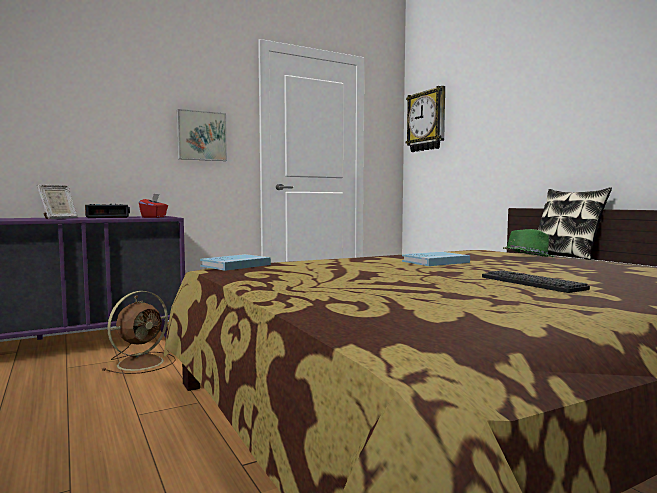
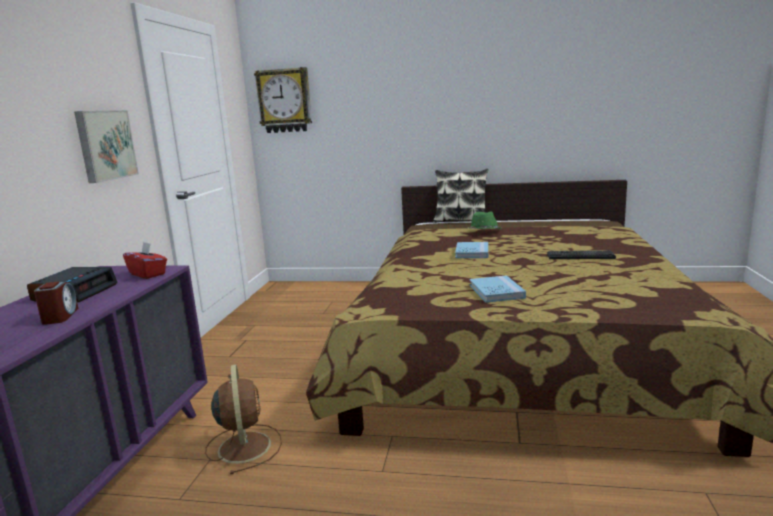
camera: 50 degrees left, 10 degrees up
picture frame [37,184,78,219] -> alarm clock [34,282,78,325]
blue book [200,254,271,271] -> blue book moved to [469,275,526,303]

